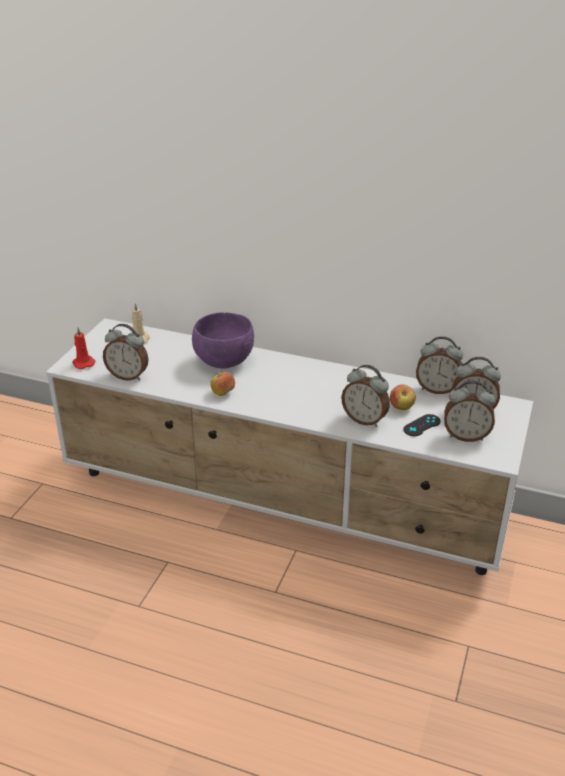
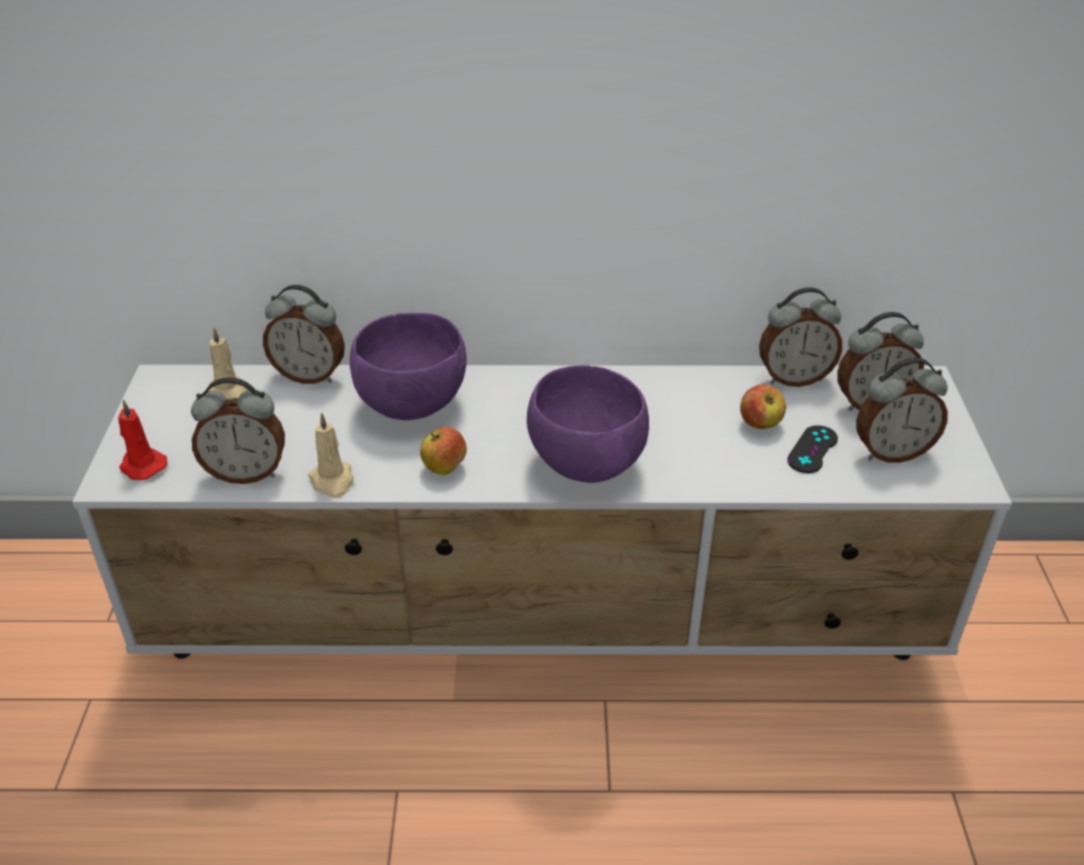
camera: 20 degrees left, 5 degrees up
alarm clock [341,365,390,427] -> alarm clock moved to [263,285,345,384]
none -> beige candle [308,412,353,498]
none -> purple bowl [527,365,649,483]

